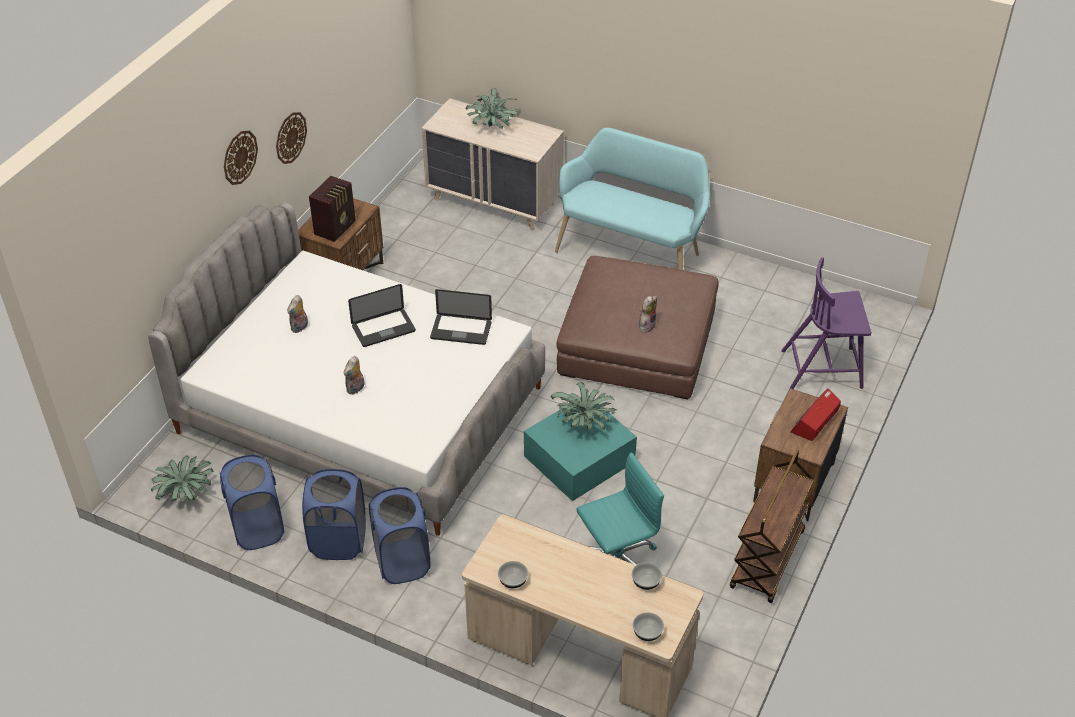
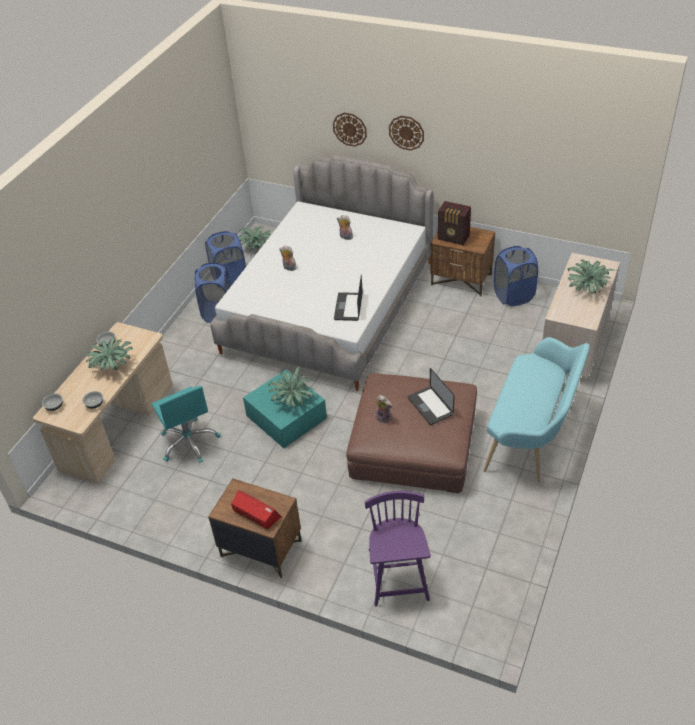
camera: 90 degrees right, 0 degrees up
wall clock [276,112,307,164] -> wall clock moved to [333,113,367,147]
laptop [348,284,416,347] -> laptop moved to [408,368,454,425]
blue laundry basket [369,487,430,584] -> blue laundry basket moved to [494,246,538,306]
brown cart [730,450,814,603] -> none
none -> potted plant [86,337,133,370]

